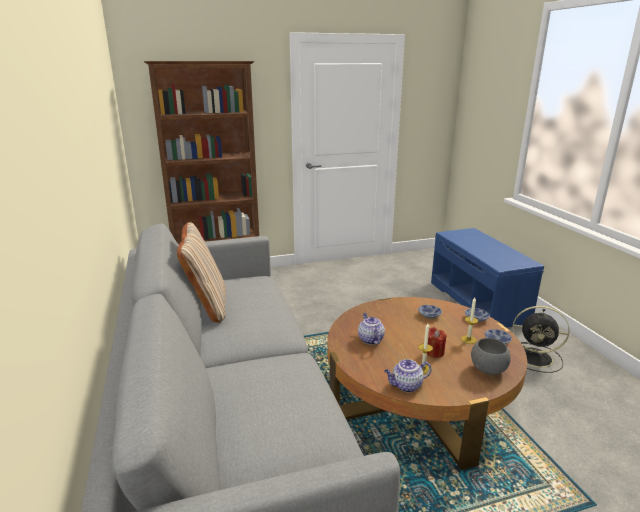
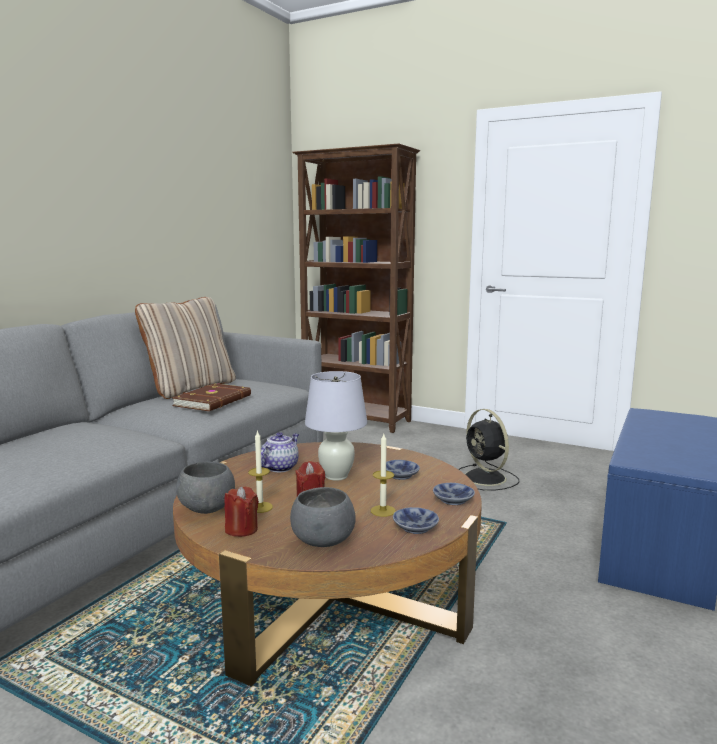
camera: 45 degrees right, 10 degrees down
teapot [384,359,432,393] -> grey bowl [176,462,235,514]
black fan [512,306,570,373] -> black fan moved to [458,409,520,491]
none -> brown book [172,383,251,411]
none -> red candle [224,486,259,537]
none -> white table lamp [305,371,367,481]

